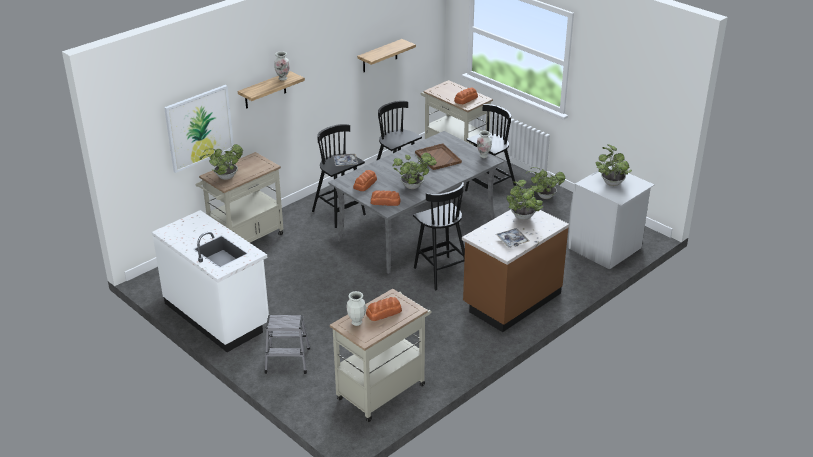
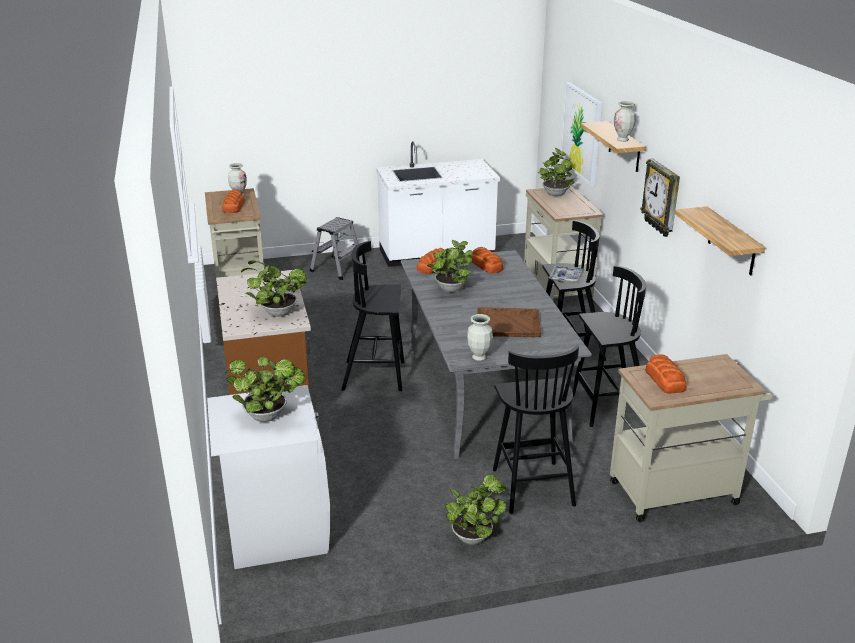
camera: 120 degrees right, 5 degrees down
tray [496,228,529,247] -> none
none -> wall clock [640,159,680,237]

